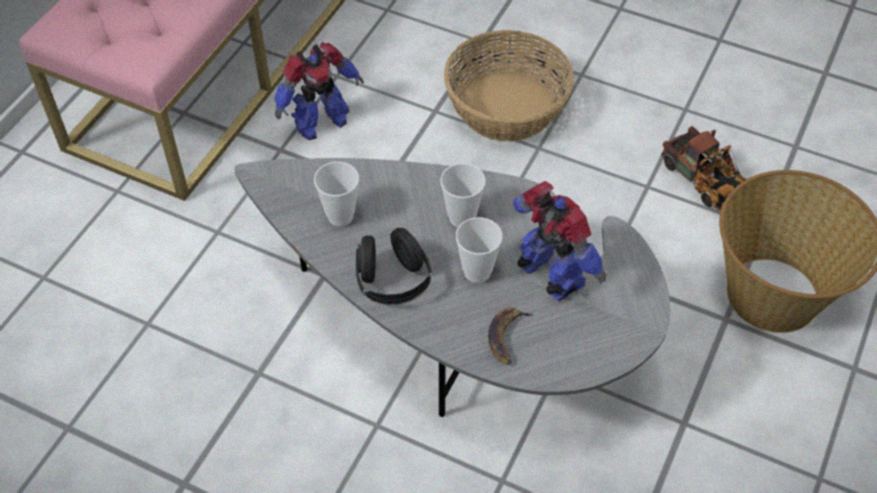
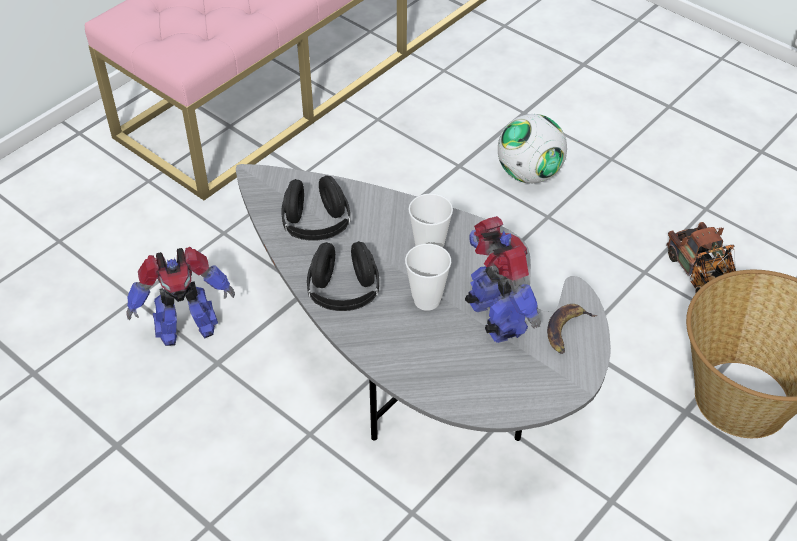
camera: 15 degrees right, 5 degrees down
toy robot [274,42,364,140] -> toy robot moved to [126,247,235,346]
cup [314,162,359,226] -> black headphones [281,175,350,241]
basket [444,30,574,141] -> football [498,114,567,183]
banana [488,307,534,365] -> banana moved to [547,304,597,354]

